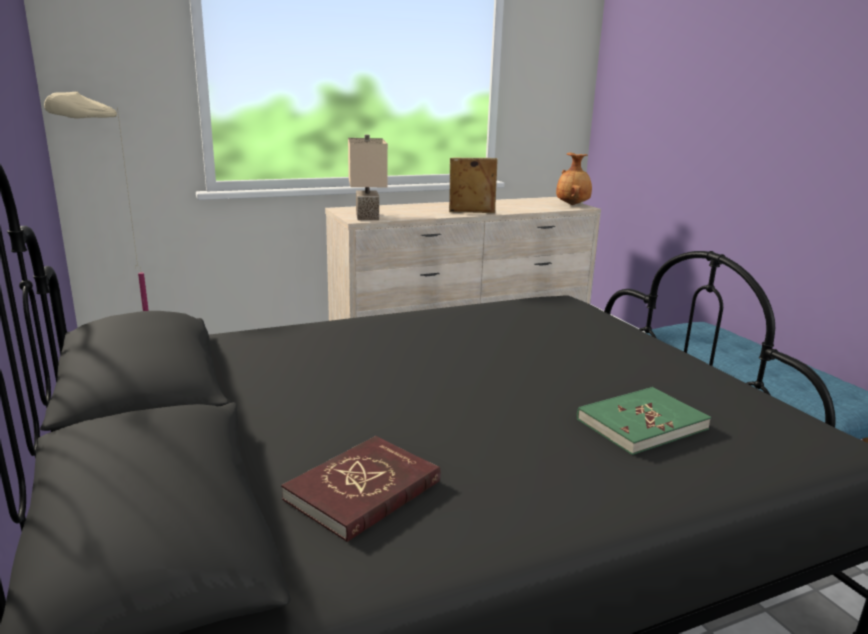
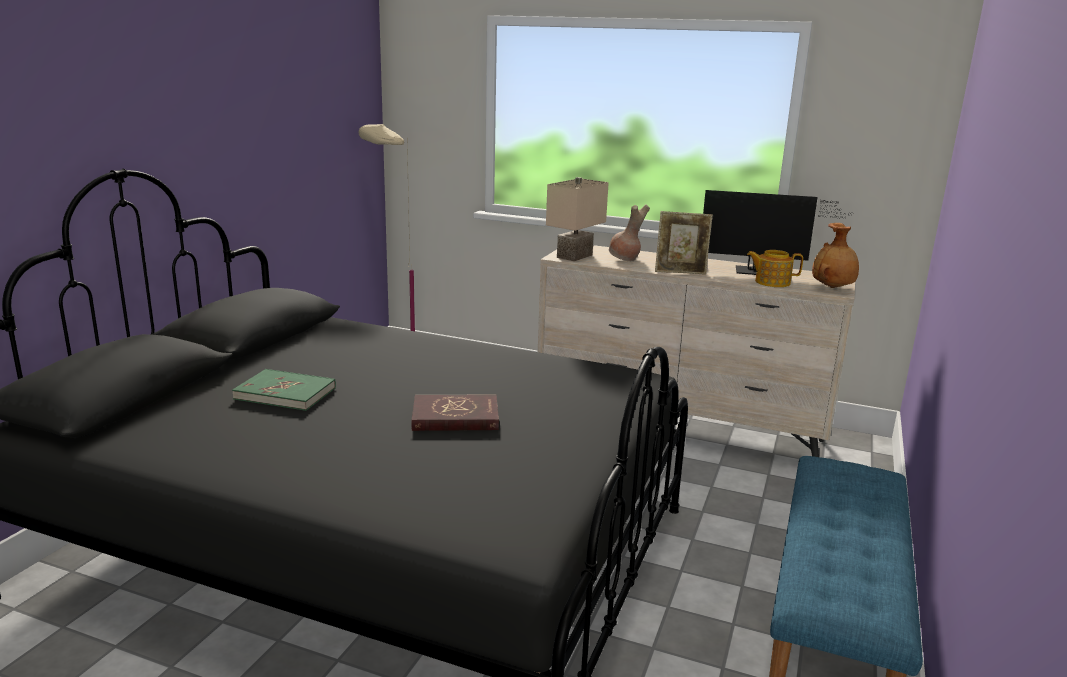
camera: 45 degrees right, 0 degrees up
red book [281,436,441,542] -> red book moved to [411,394,499,431]
picture frame [449,158,498,213] -> picture frame turned 135 degrees clockwise [655,211,713,275]
green book [577,387,711,455] -> green book moved to [232,369,336,411]
none -> brown vase [609,204,650,261]
none -> monitor [703,190,852,275]
none -> teapot [747,250,803,287]

